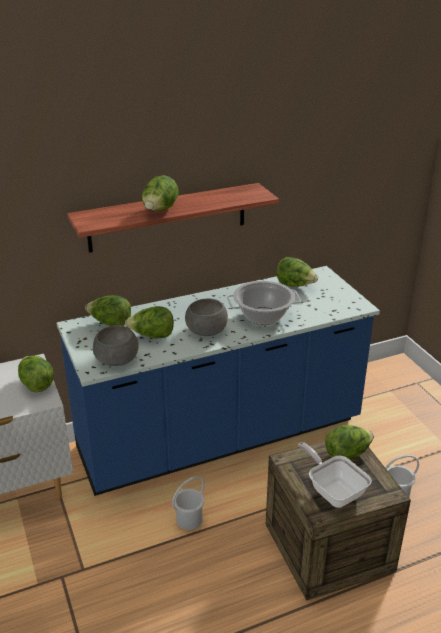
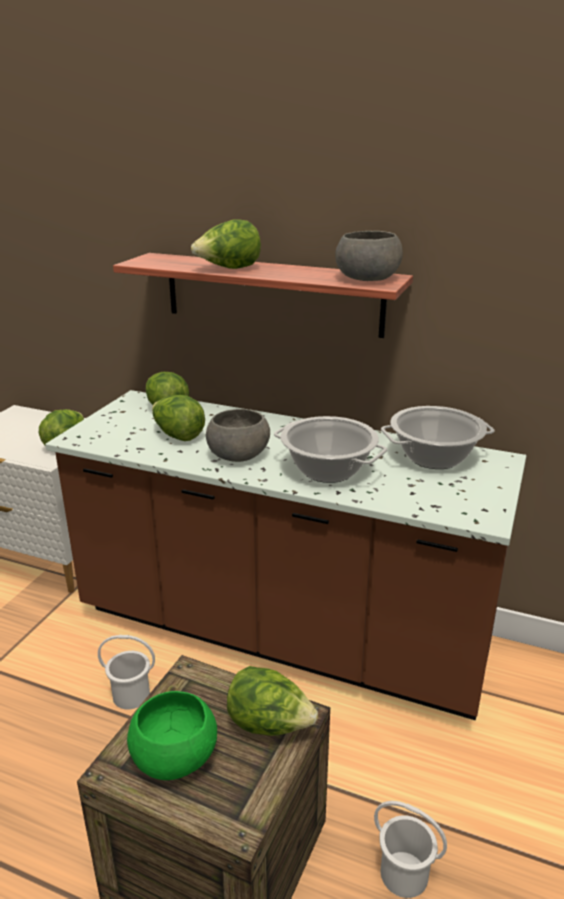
camera: 45 degrees right, 5 degrees down
blue counter [57,266,380,496] -> brown counter [45,390,526,721]
grey bowl [93,325,139,366] -> grey bowl moved to [335,231,403,281]
lettuce [276,257,318,287] -> cooking pot [381,406,495,469]
frying pan [298,442,372,508] -> green bowl [127,691,217,780]

